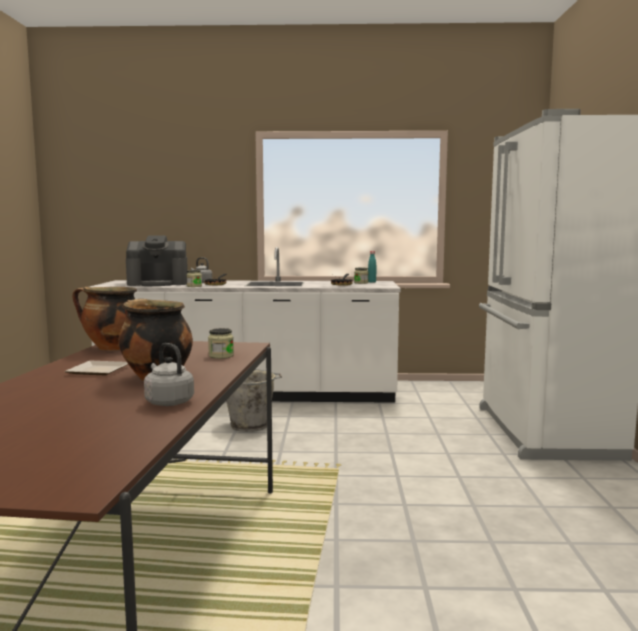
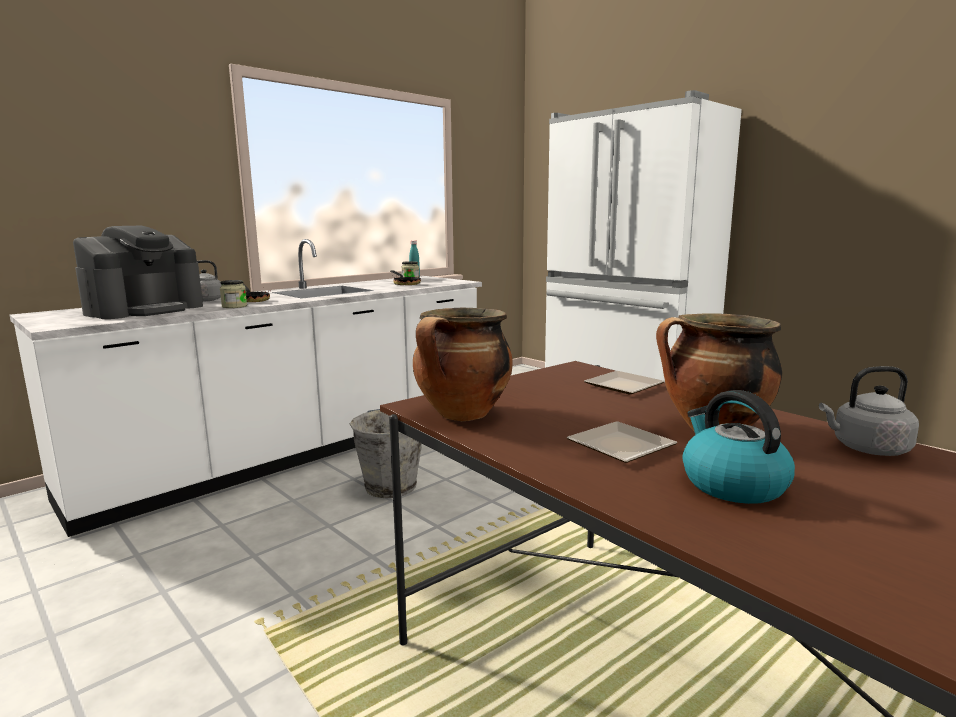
camera: 45 degrees left, 5 degrees up
jar [208,328,234,359] -> plate [584,371,665,395]
none -> kettle [683,390,795,504]

